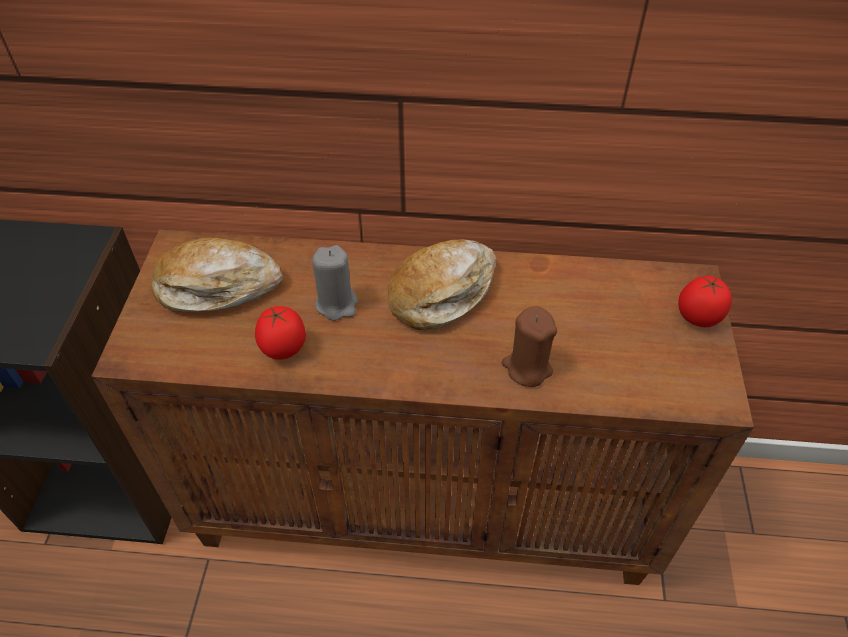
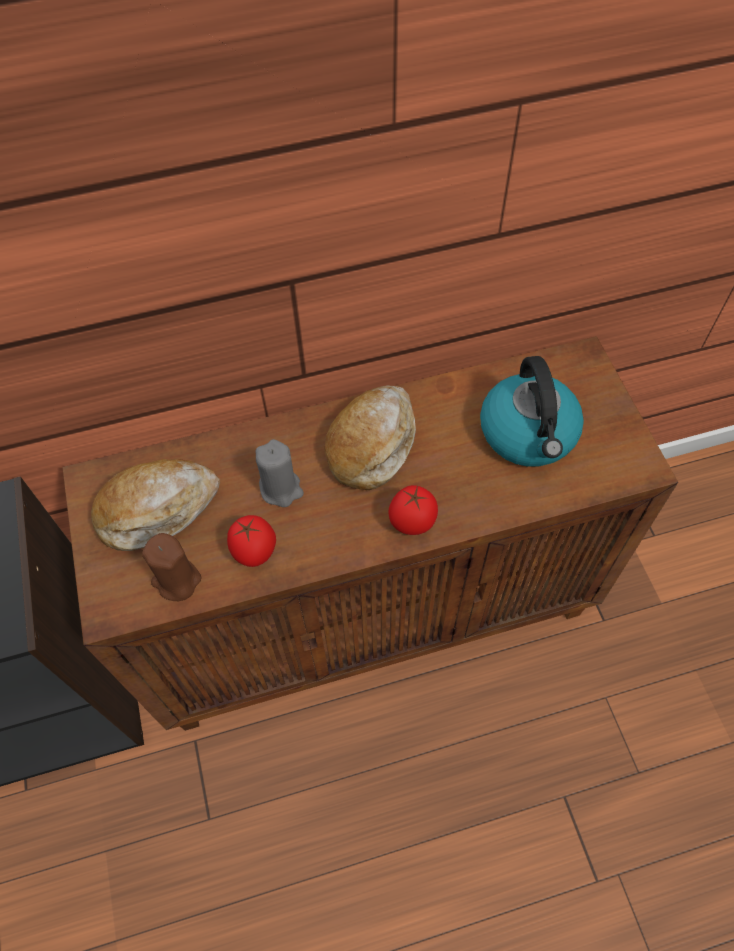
camera: 20 degrees left, 10 degrees up
brown candle [502,306,557,387] -> brown candle moved to [142,533,201,601]
tomato [678,276,732,327] -> tomato moved to [388,485,438,535]
none -> kettle [480,356,584,467]

